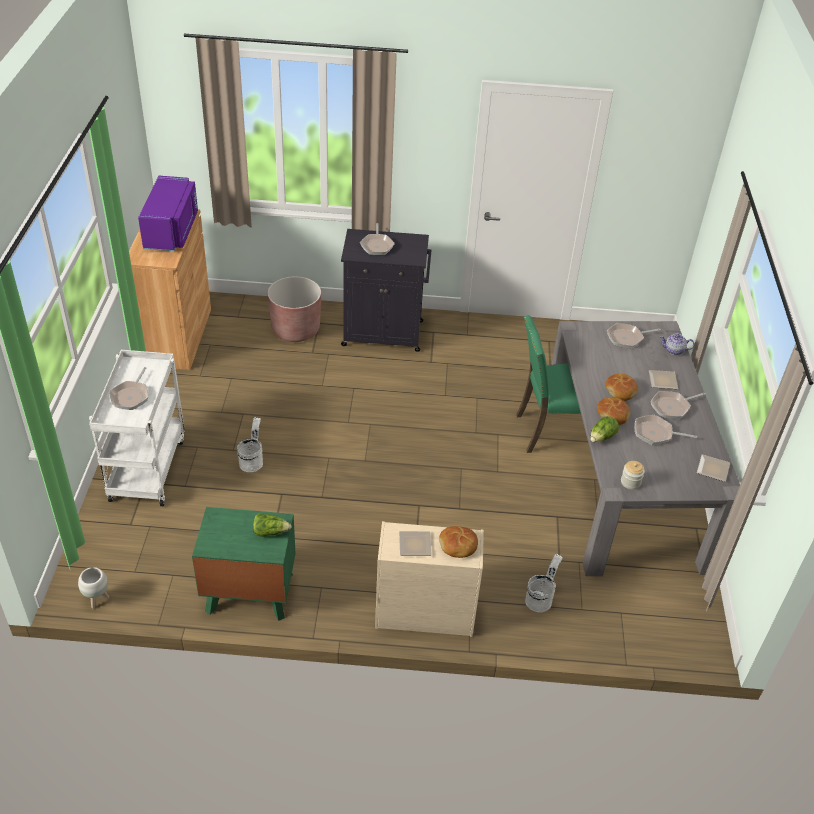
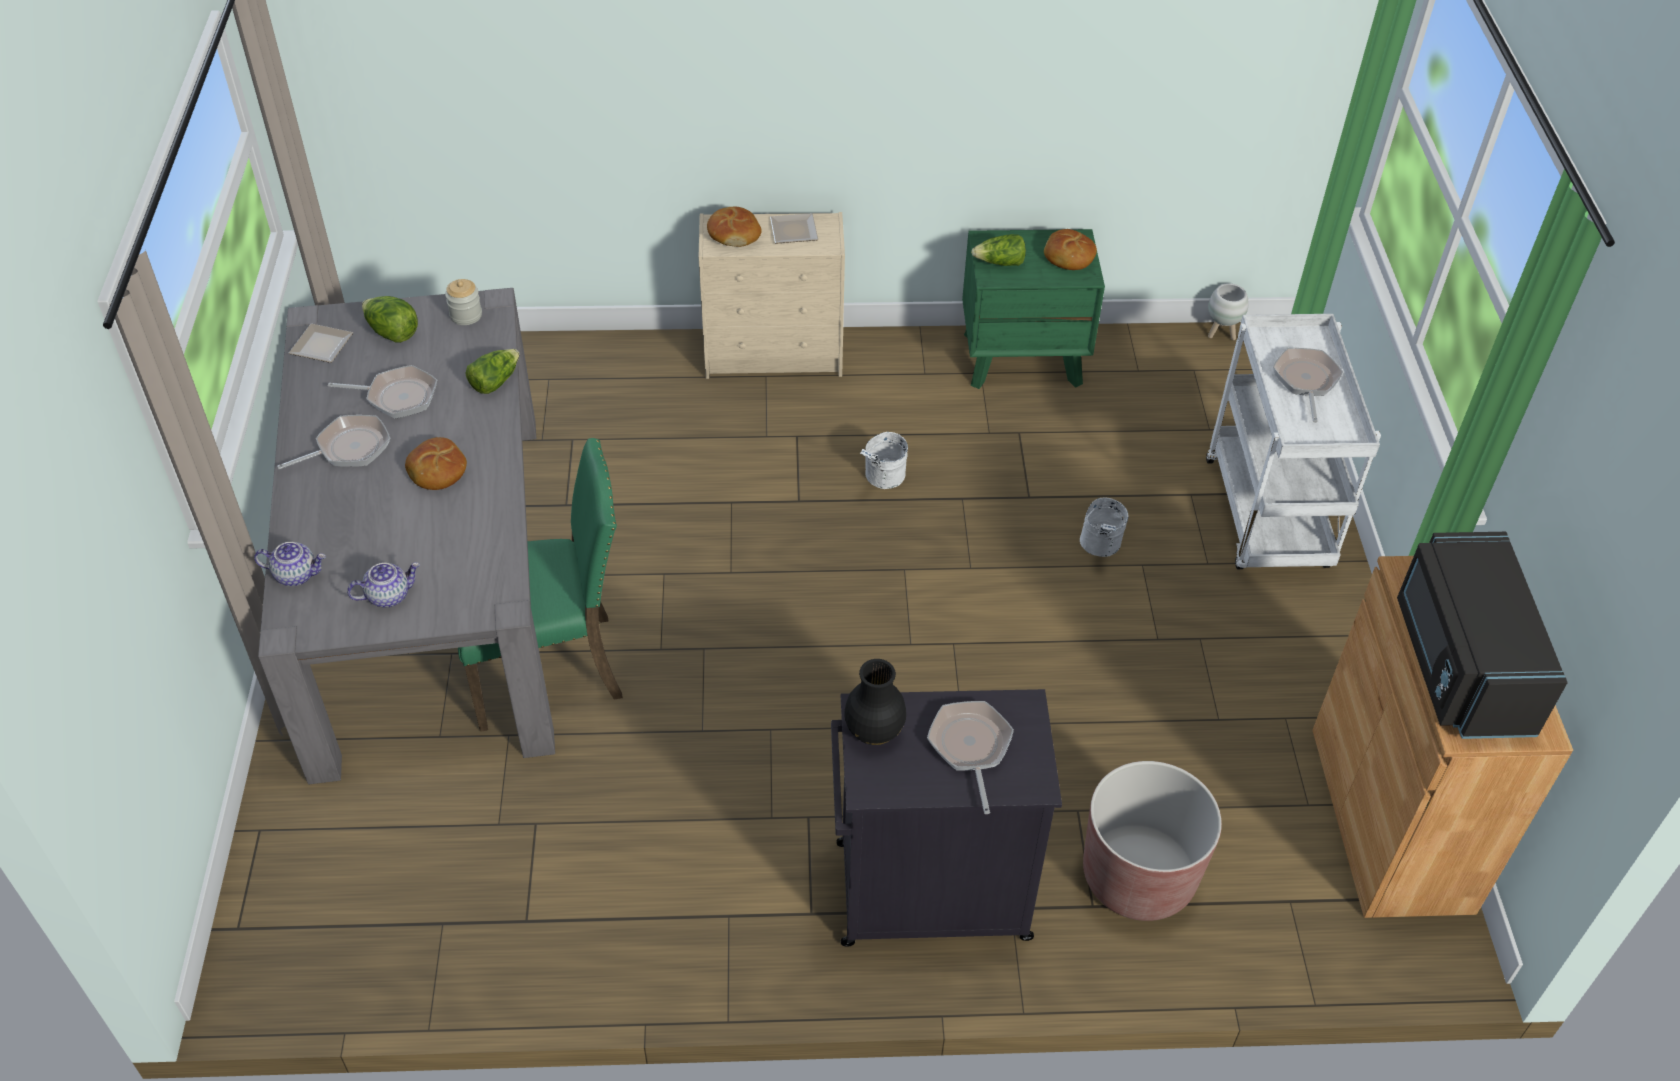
camera: 175 degrees right, 5 degrees up
purple microwave [138,176,198,251] -> black microwave [1397,532,1568,739]
white bucket [525,553,563,612] -> white bucket moved to [860,432,908,489]
bread [597,397,631,425] -> bread moved to [1044,229,1097,270]
frying pan [607,323,661,349] -> teapot [347,562,420,607]
plate [649,370,678,389] -> none
none -> lettuce [362,296,418,343]
none -> black vase [844,659,906,745]

